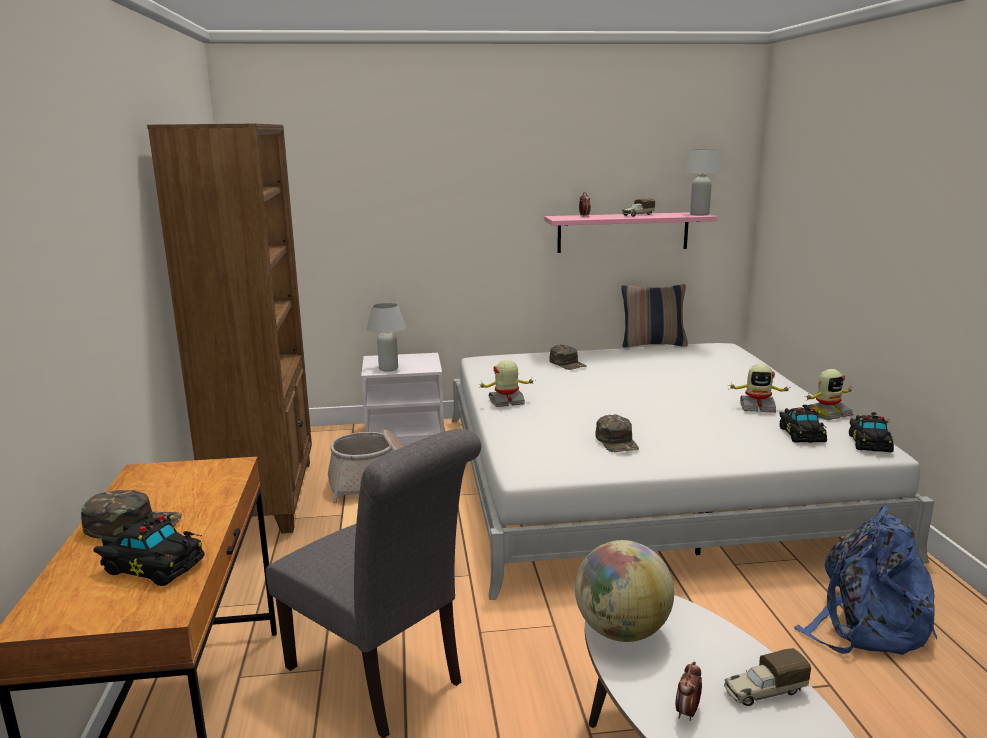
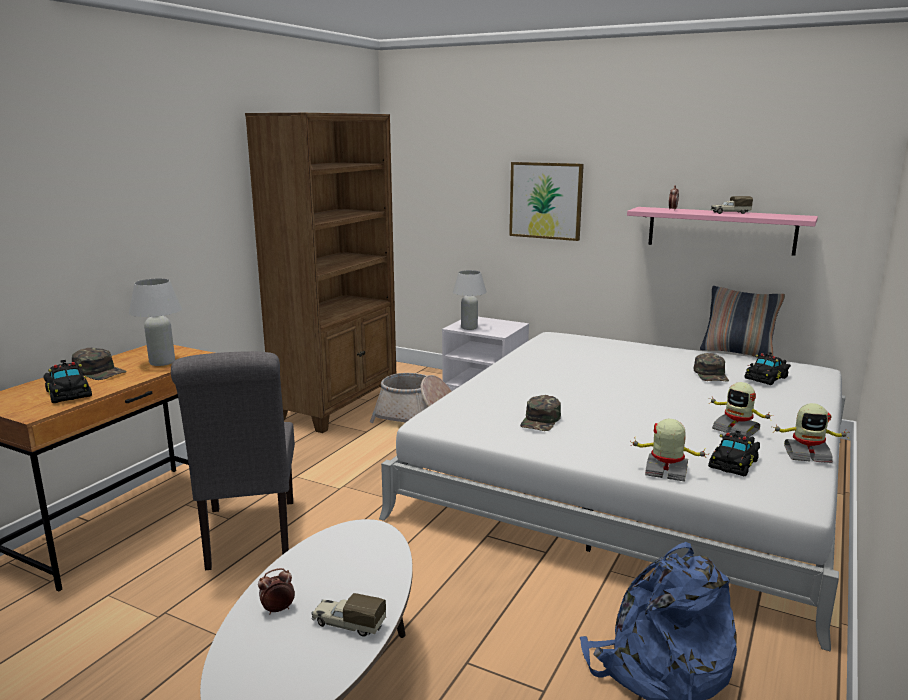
camera: 35 degrees right, 0 degrees up
toy robot [478,360,534,407] -> toy robot moved to [630,419,710,482]
green cap [549,345,587,370] -> green cap moved to [694,353,729,382]
globe [575,540,674,642] -> none
white table lamp [683,149,722,215] -> white table lamp moved to [129,278,182,366]
black toy car [849,412,894,452] -> black toy car moved to [744,352,791,385]
none -> picture [509,162,584,241]

